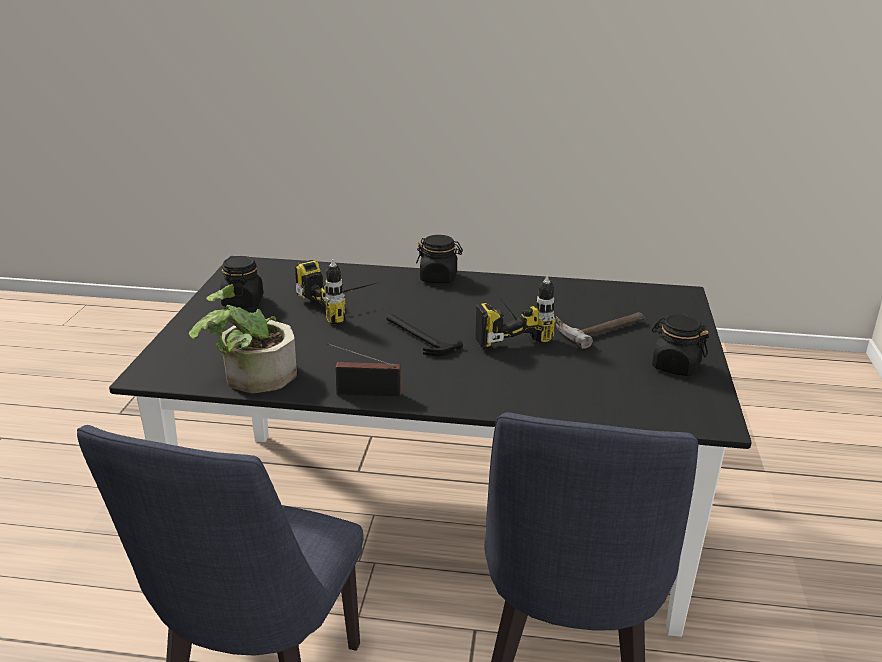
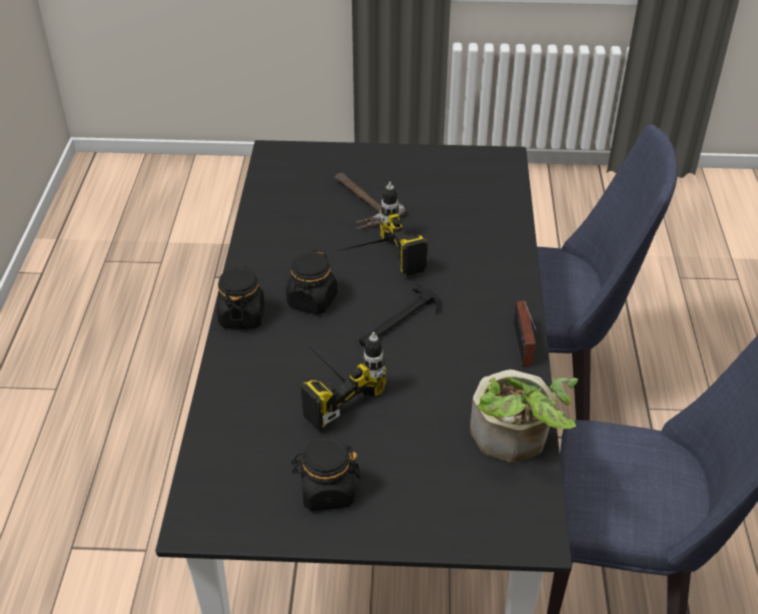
camera: 95 degrees left, 15 degrees up
black jar [652,314,709,376] -> black jar moved to [286,249,338,314]

